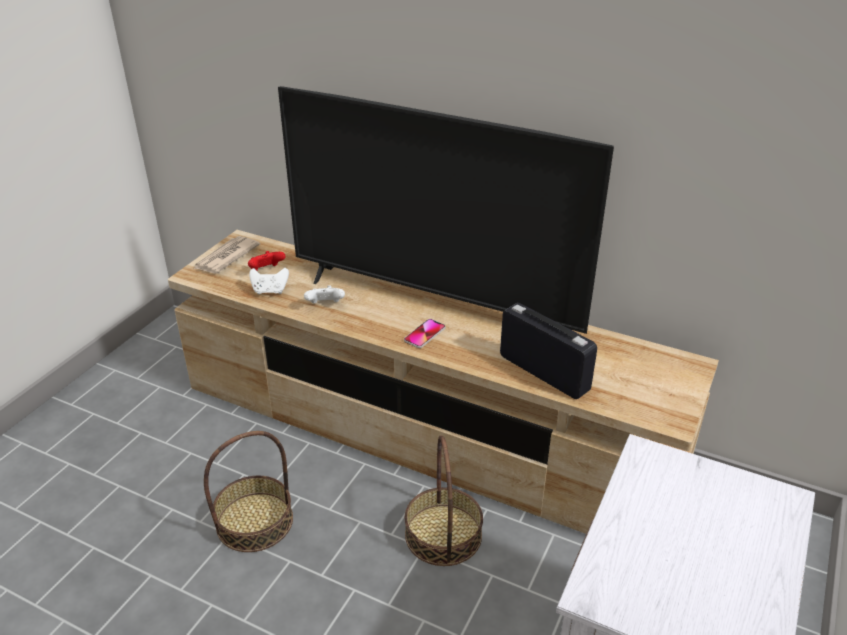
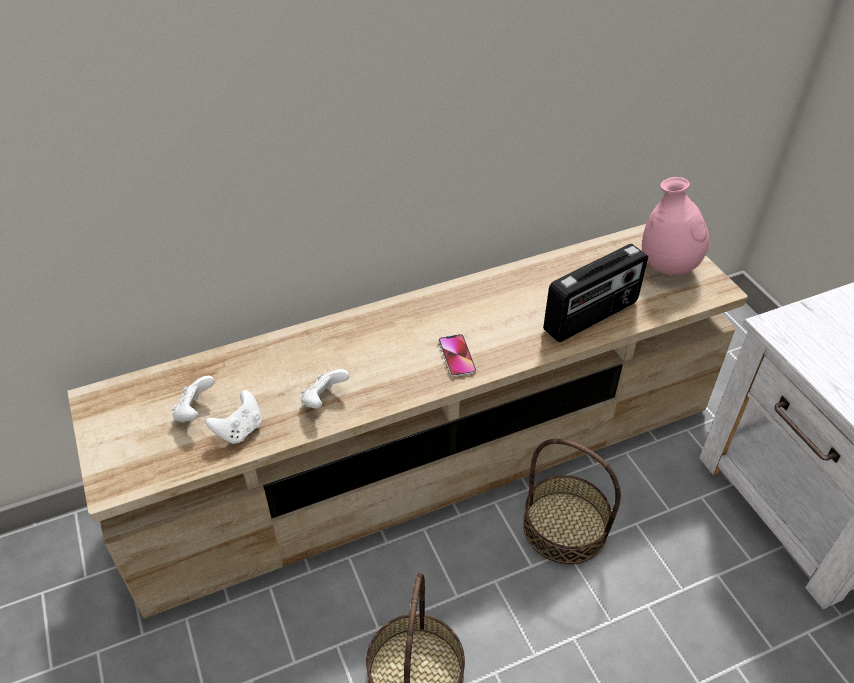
camera: 50 degrees left, 10 degrees up
newspaper [194,236,260,274] -> none
red game controller [248,251,285,271] -> white game controller [172,376,215,423]
television [278,86,614,334] -> none
radio [500,303,597,399] -> radio turned 150 degrees clockwise [543,244,648,342]
none -> pink vase [642,177,709,276]

